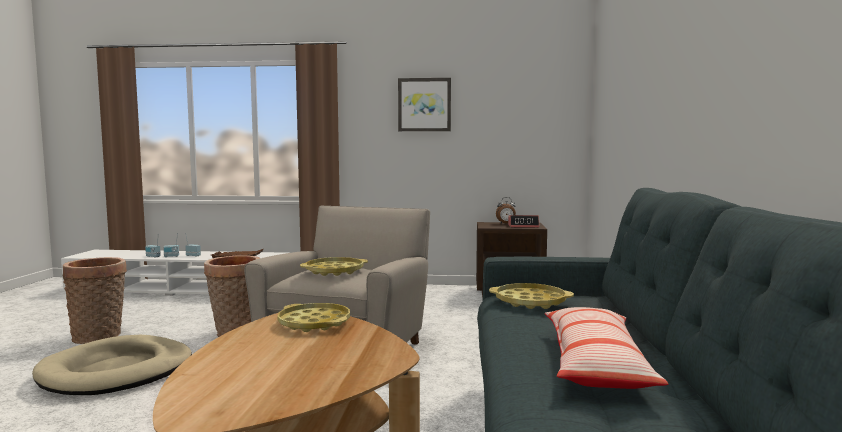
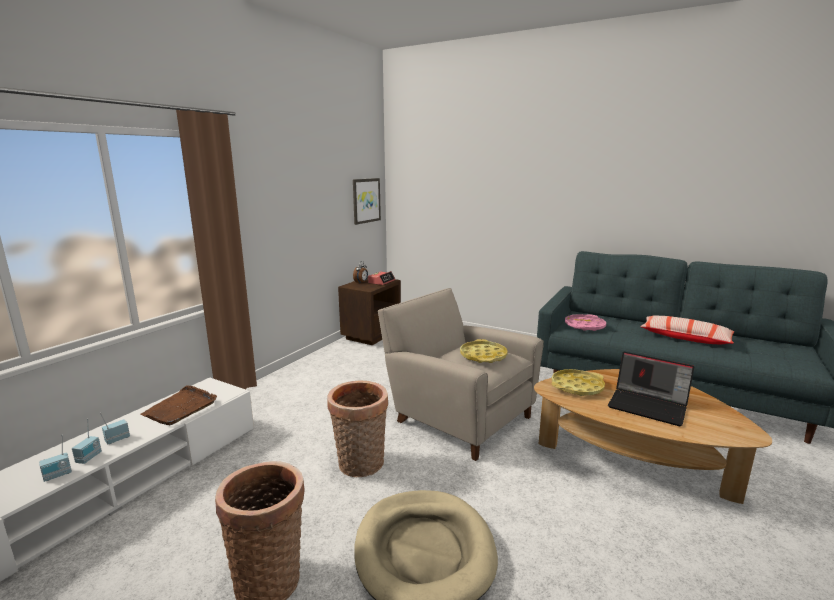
camera: 65 degrees left, 10 degrees up
picture [398,78,451,131] -> picture moved to [353,178,381,225]
yellow tray [489,283,574,309] -> pink tray [565,314,606,331]
none -> laptop [608,352,694,426]

